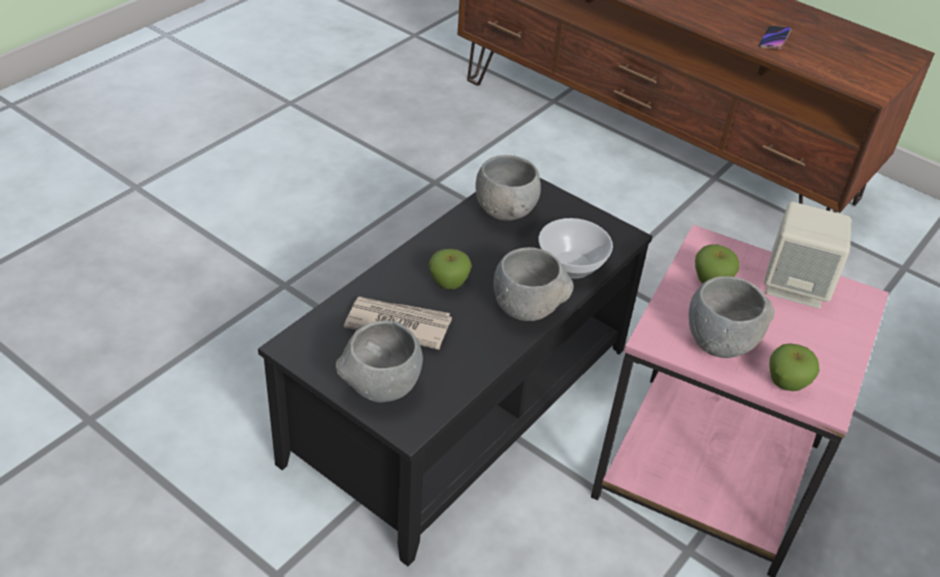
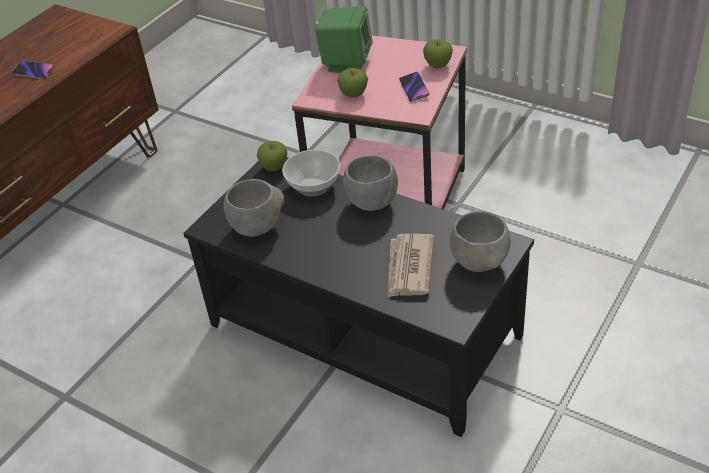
camera: 90 degrees left, 0 degrees up
apple [429,249,472,289] -> apple moved to [257,141,287,171]
grey bowl [689,276,775,358] -> phone [399,72,429,102]
beige speaker [764,202,851,308] -> green speaker [315,6,373,73]

